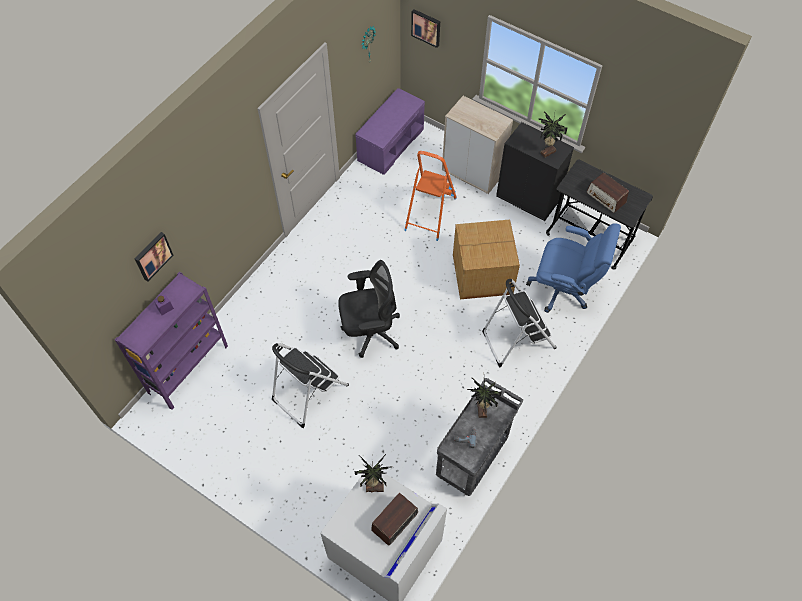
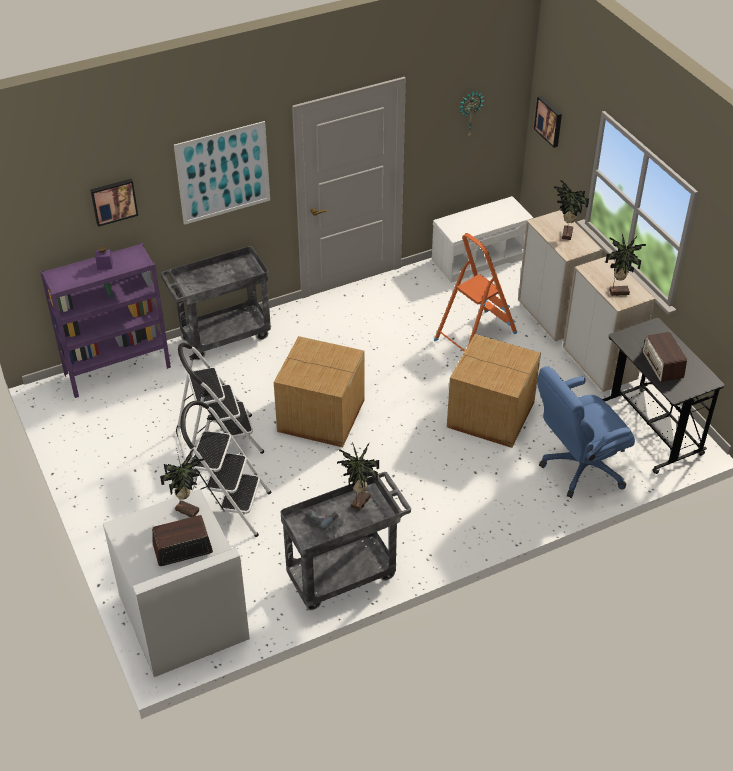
camera: 30 degrees right, 15 degrees down
black office chair [338,260,400,358] -> cardboard box [274,336,364,447]
purple bench [355,88,425,175] -> white bench [432,196,533,283]
step ladder [482,279,557,367] -> step ladder moved to [181,401,272,537]
black cabinet [496,122,574,221] -> beige cabinet [563,256,655,392]
blue office chair [526,223,621,313] -> blue office chair turned 105 degrees clockwise [537,366,635,498]
none -> grey cart [160,246,271,360]
none -> picture [174,121,270,225]
none -> potted plant [554,180,589,240]

